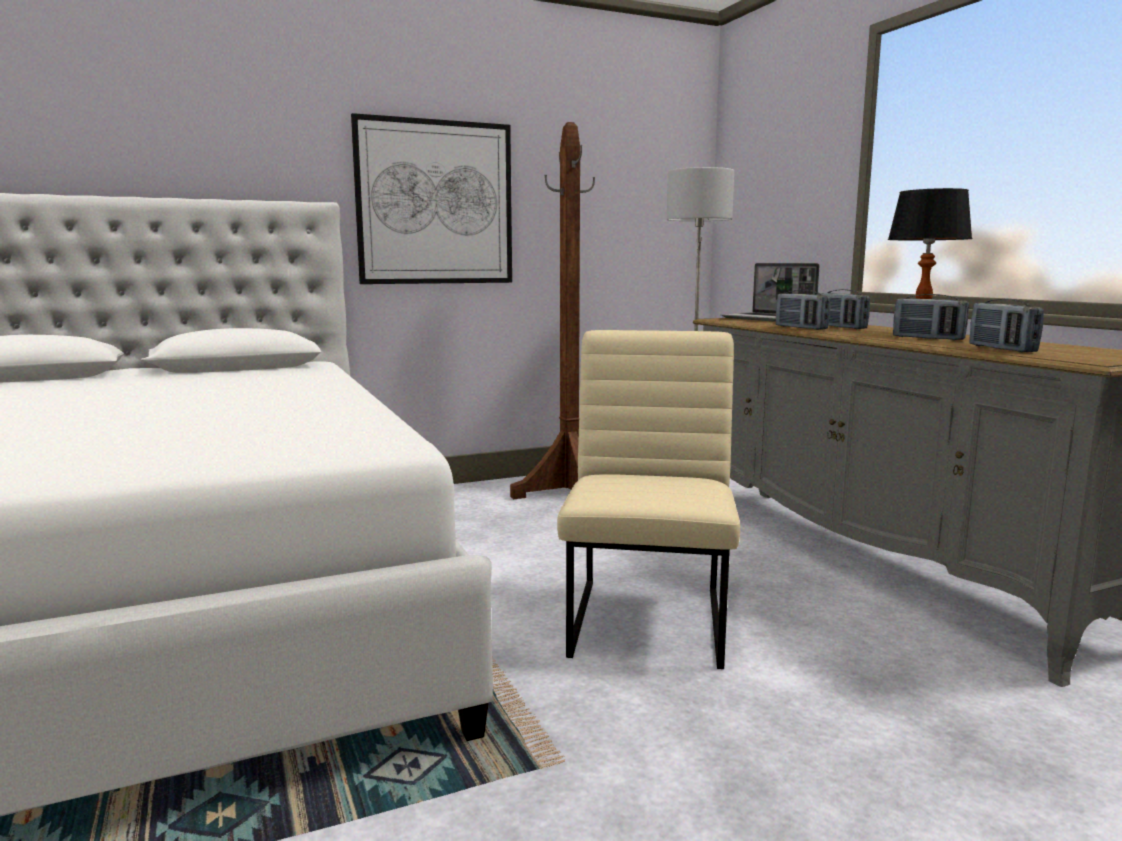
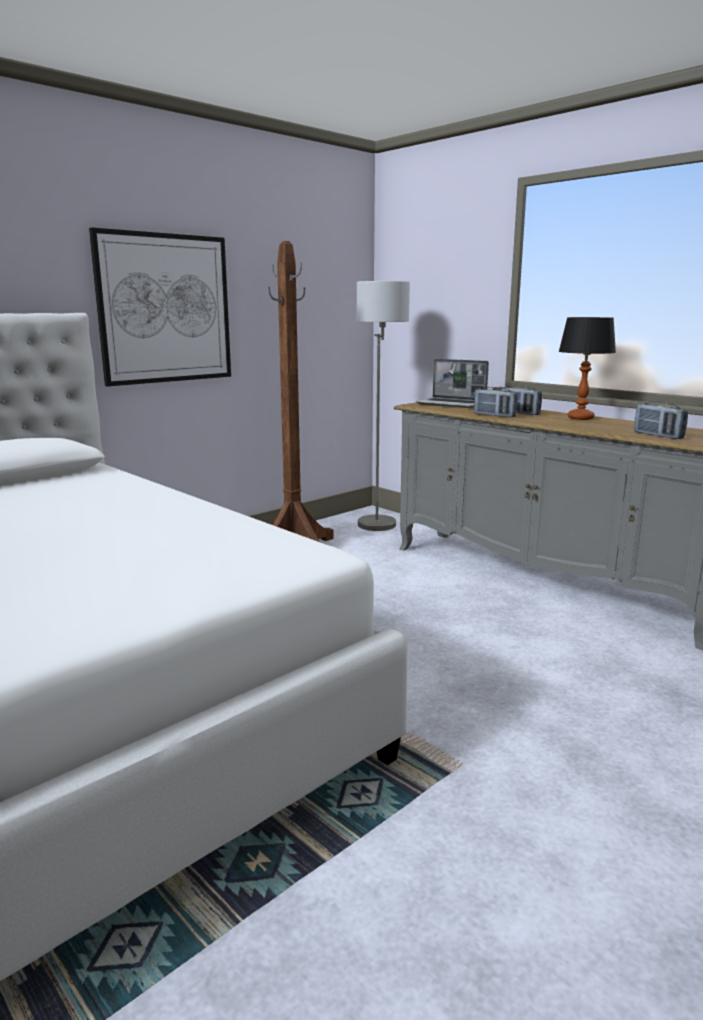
camera: 20 degrees left, 5 degrees up
beige chair [557,330,740,669] -> none
radio [893,294,969,340] -> none

